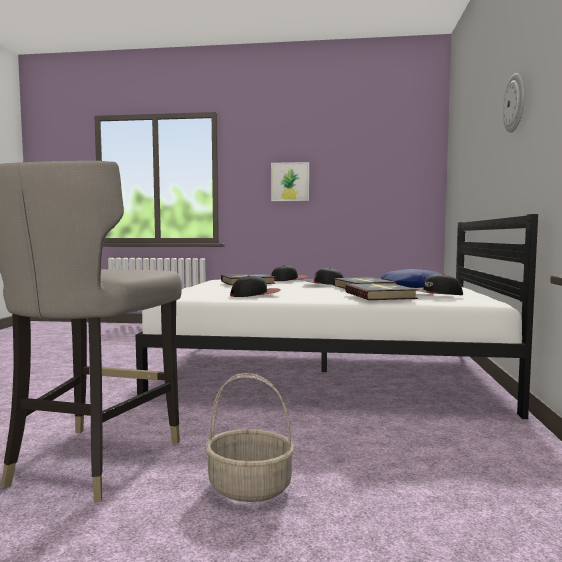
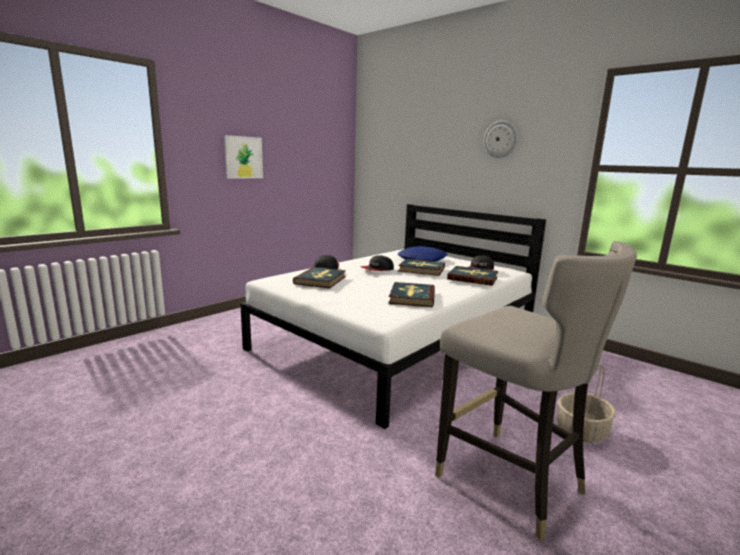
camera: 55 degrees left, 10 degrees up
cap [230,275,281,297] -> book [389,282,435,307]

